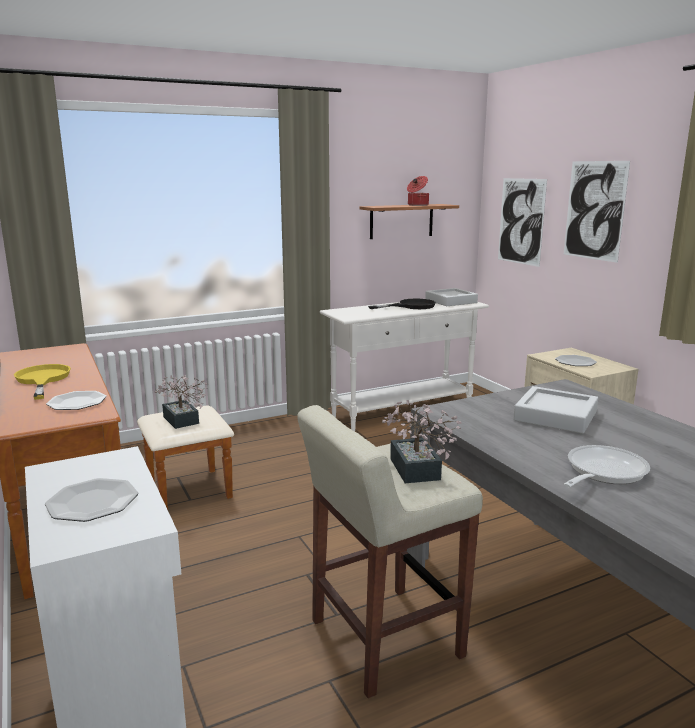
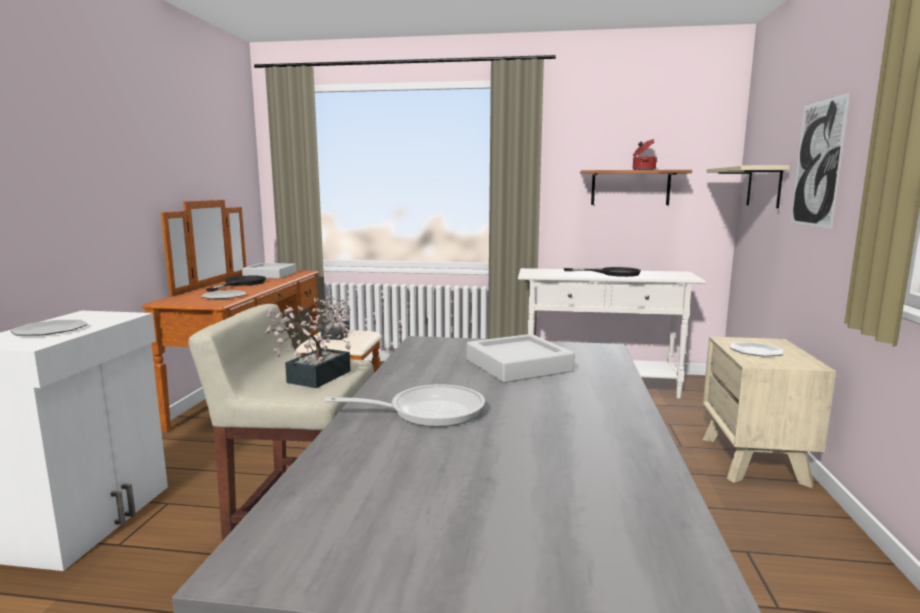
camera: 35 degrees right, 5 degrees down
yellow frying pan [14,364,71,400] -> black frying pan [206,276,266,292]
grey tray [425,288,478,306] -> grey tray moved to [242,263,296,279]
picture [498,178,547,267] -> beige shelf [707,165,790,208]

